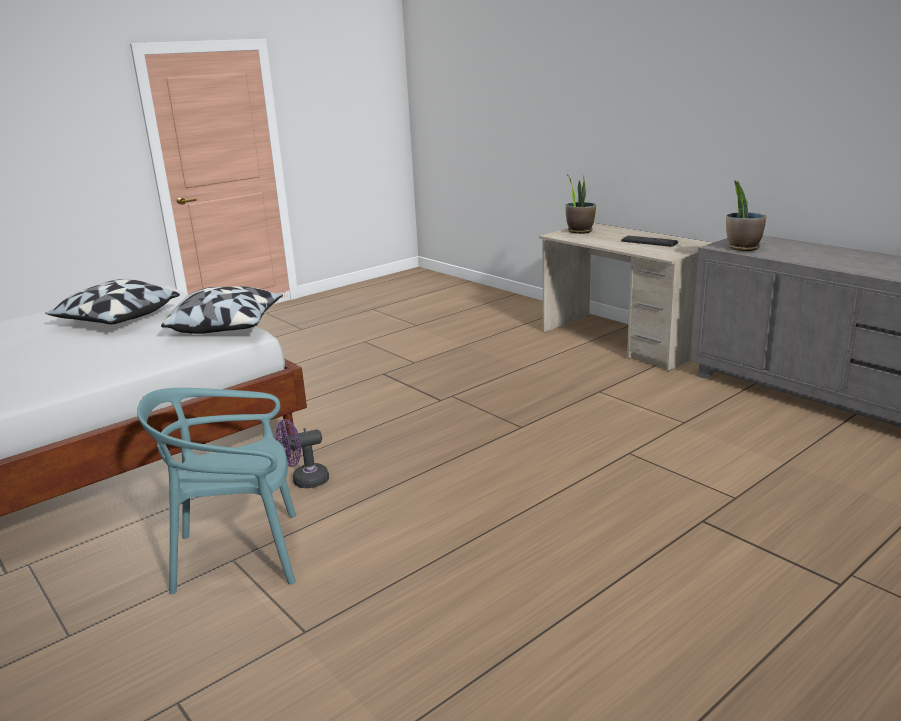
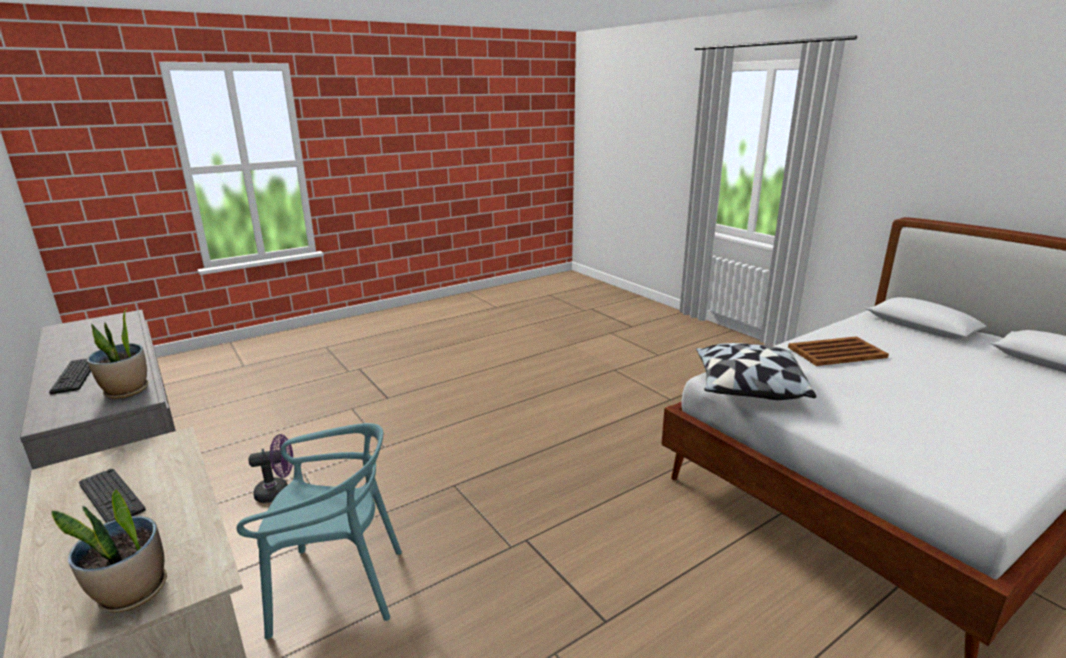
camera: 175 degrees left, 0 degrees up
pillow [45,279,180,324] -> none
turquoise chair [137,388,296,594] -> turquoise chair moved to [237,423,402,639]
purple fan [276,419,329,488] -> purple fan moved to [249,434,293,503]
none -> keyboard [49,359,91,394]
none -> brown tray [788,337,889,366]

